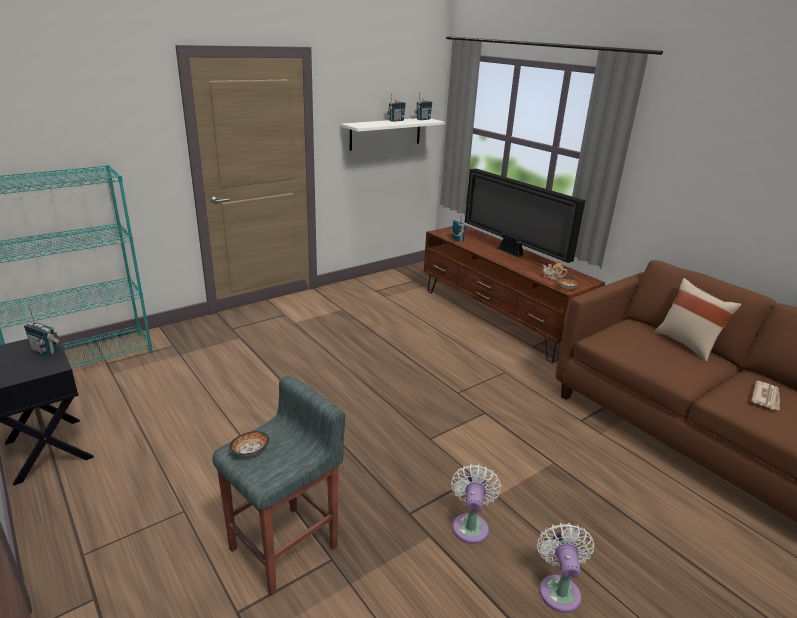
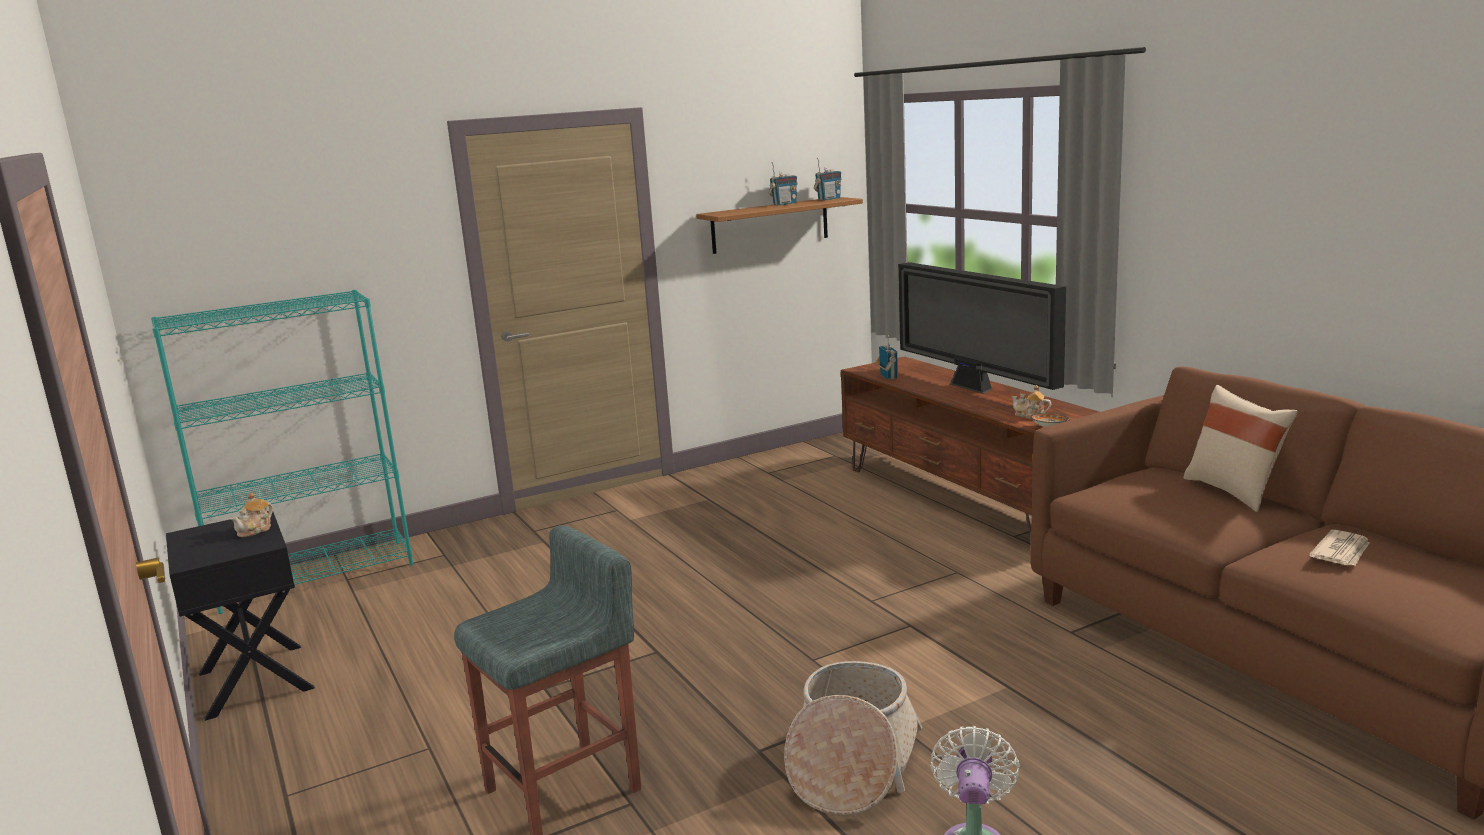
camera: 10 degrees right, 10 degrees down
radio [24,308,60,356] -> teapot [231,493,273,537]
bowl [230,431,269,456] -> none
white shelf [341,118,445,151] -> brown shelf [696,197,863,254]
white fan [451,464,501,544] -> basket [784,661,922,816]

